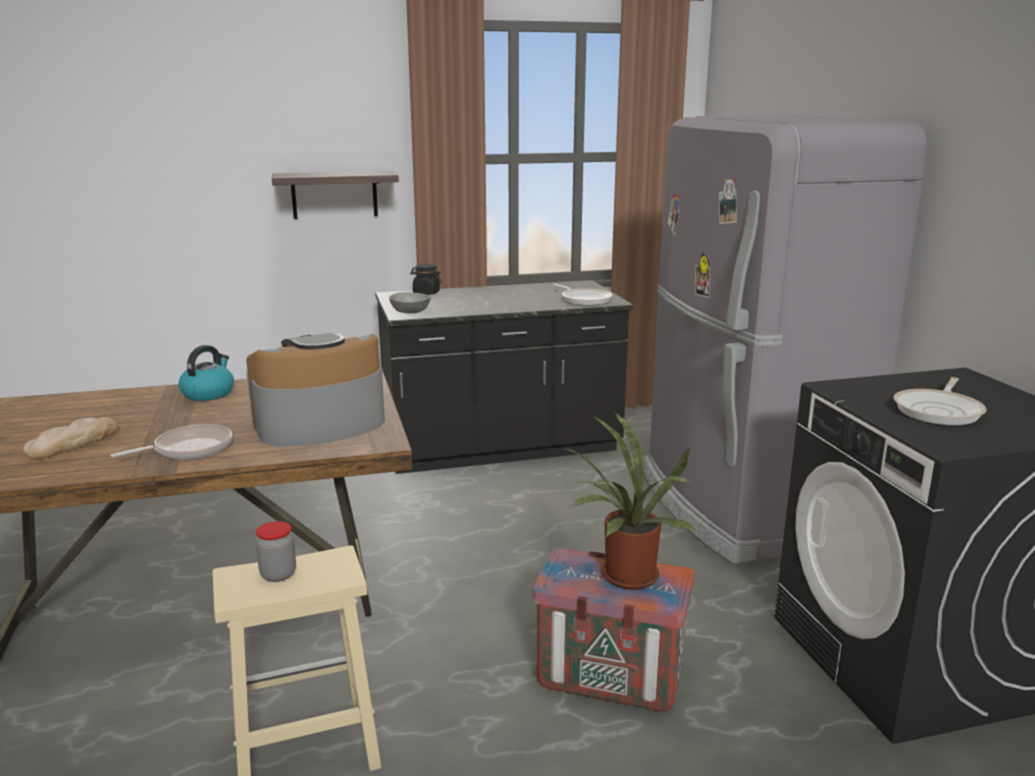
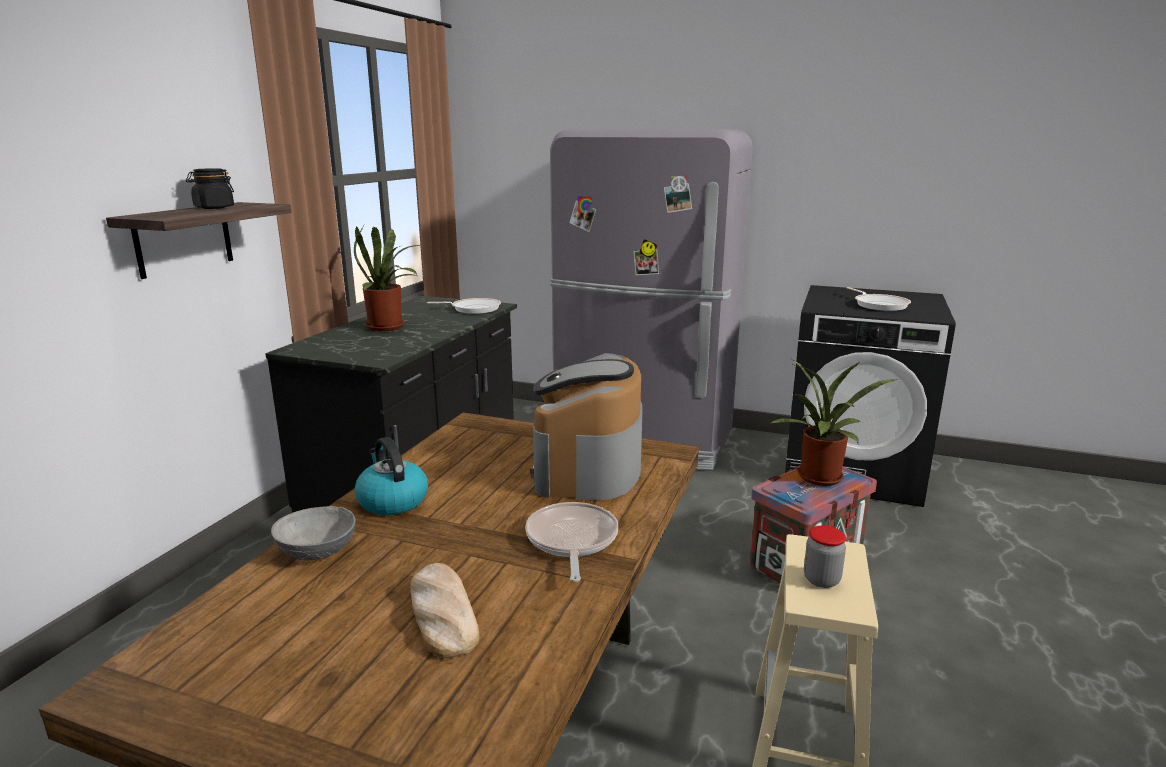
camera: 55 degrees left, 0 degrees up
grey bowl [389,292,431,313] -> grey bowl moved to [271,506,356,561]
black jar [410,264,441,295] -> black jar moved to [186,168,234,209]
none -> potted plant [354,225,420,331]

